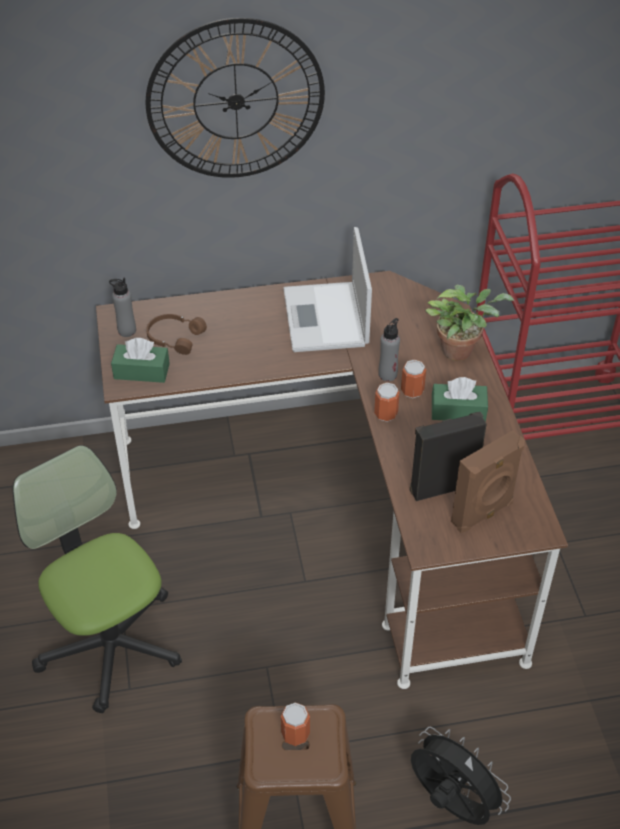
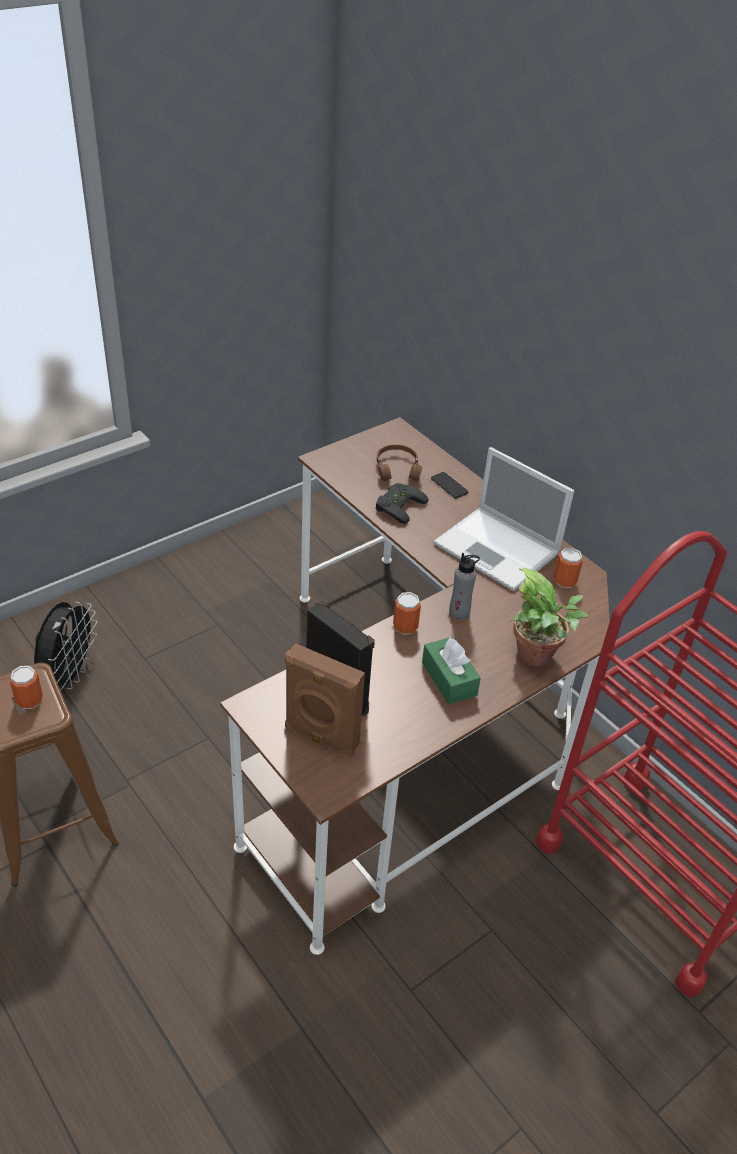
camera: 60 degrees right, 5 degrees down
office chair [13,445,182,713] -> none
grey bottle [109,277,136,337] -> none
green tissue box [111,338,170,383] -> none
wall clock [146,18,325,178] -> none
laptop [283,227,372,352] -> laptop turned 105 degrees counterclockwise [433,447,574,591]
can [401,360,426,398] -> can moved to [554,548,583,588]
black fan [411,727,511,825] -> black fan moved to [34,601,97,690]
none -> black game controller [376,483,429,524]
none -> phone [431,472,468,498]

